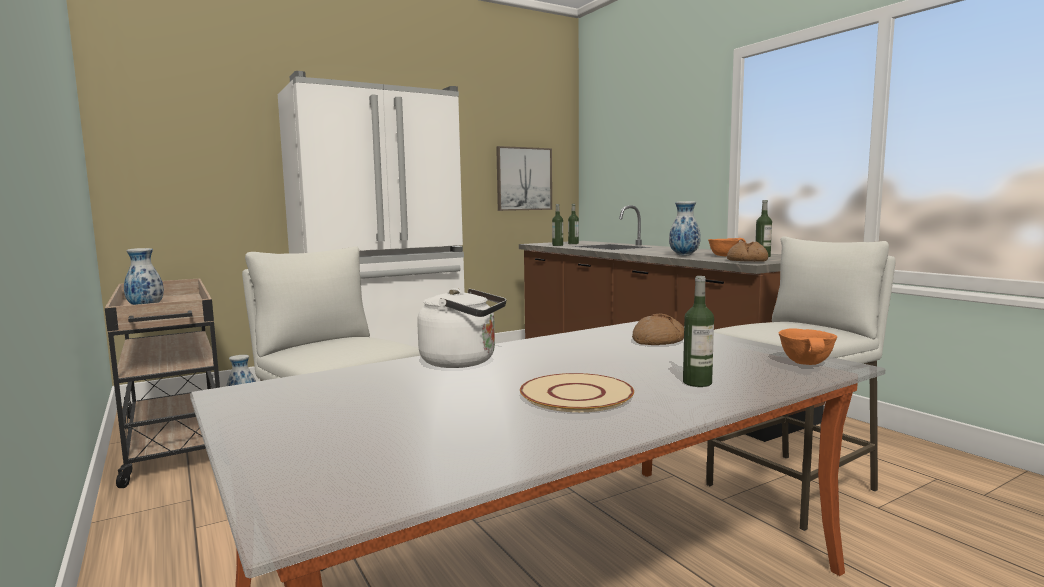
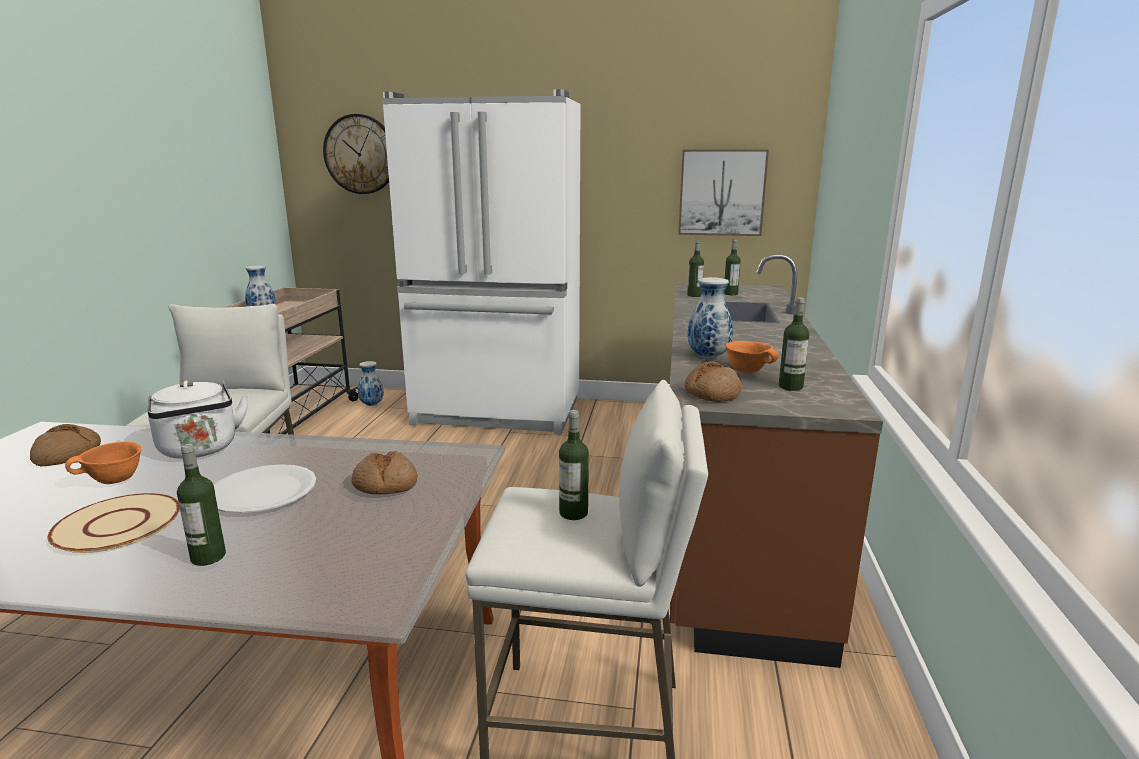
camera: 40 degrees right, 10 degrees up
orange bowl [779,329,837,365] -> orange bowl moved to [65,442,141,484]
none -> bread [30,424,101,466]
none -> white plate [214,464,317,513]
none -> wall clock [323,114,389,194]
none -> bottle [559,410,589,520]

